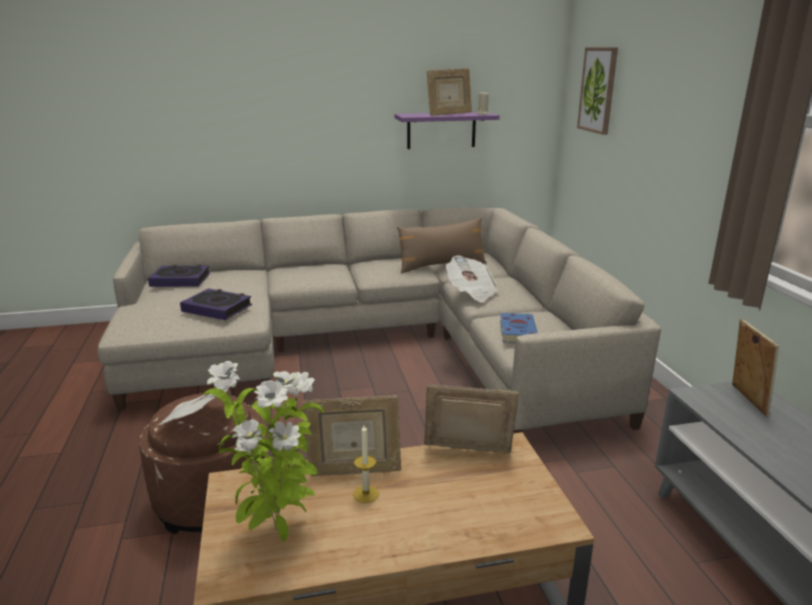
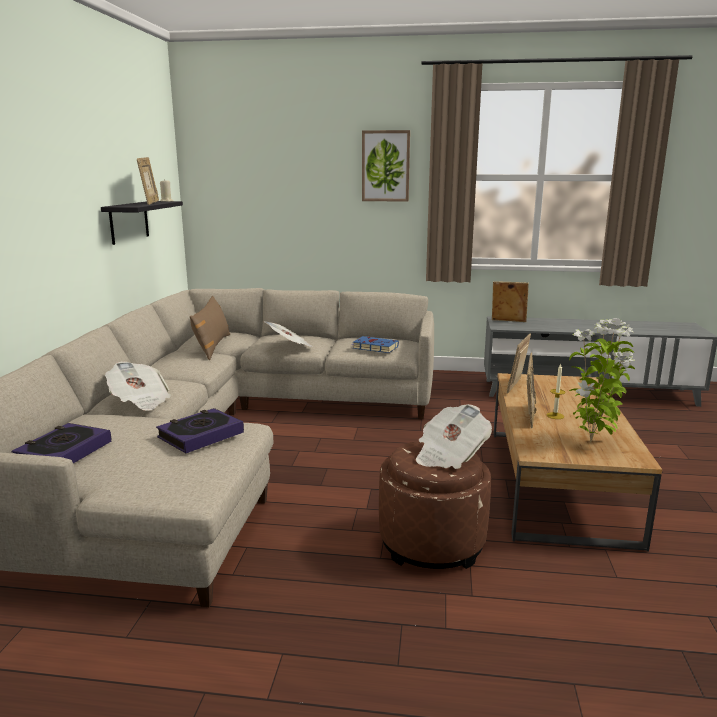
camera: 70 degrees left, 5 degrees down
purple shelf [395,112,500,149] -> black shelf [101,201,183,245]
picture [577,47,618,135] -> picture moved to [362,130,410,202]
none -> newspaper [105,361,171,411]

